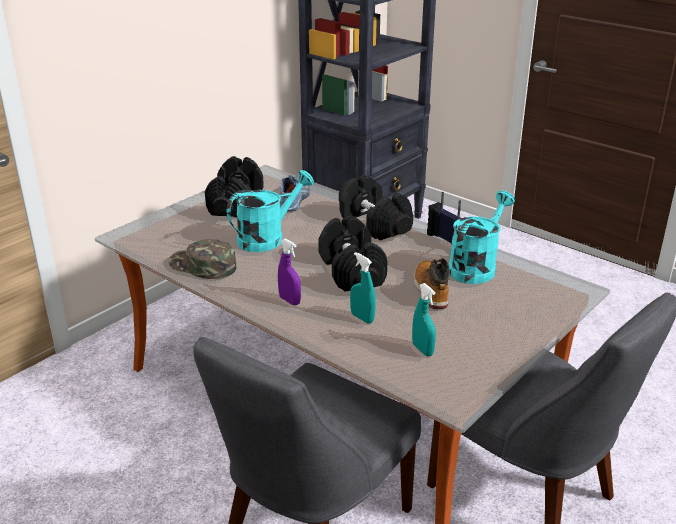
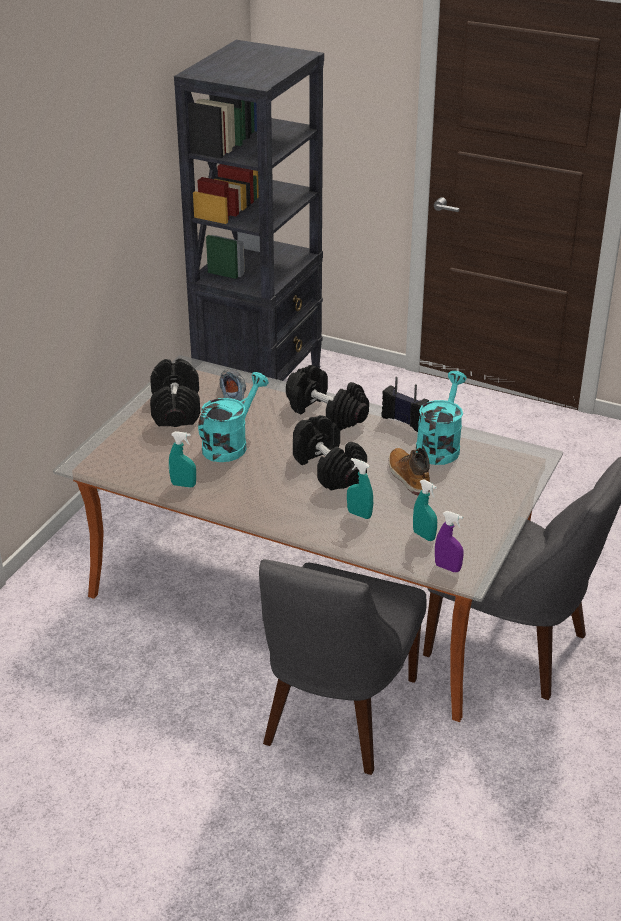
camera: 15 degrees left, 5 degrees up
green cap [168,239,237,279] -> turquoise spray bottle [169,431,196,488]
purple spray bottle [278,239,301,305] -> purple spray bottle moved to [435,511,464,572]

